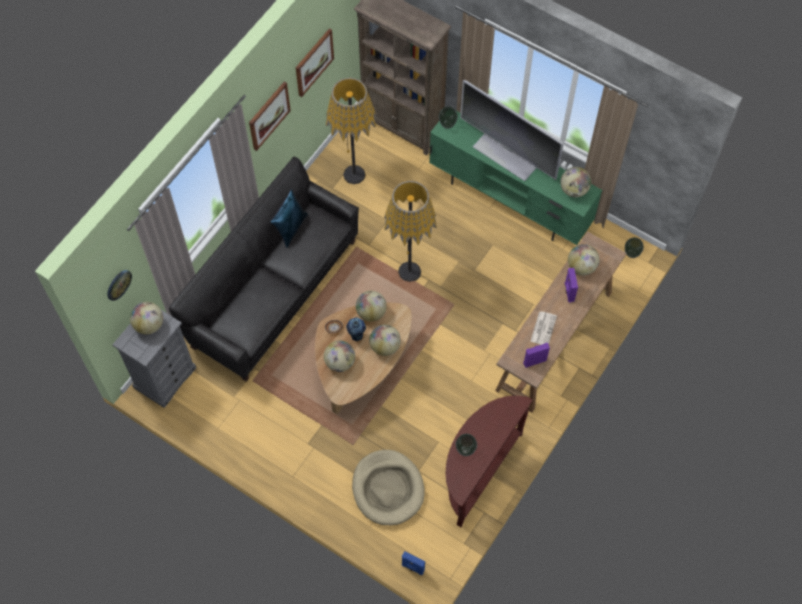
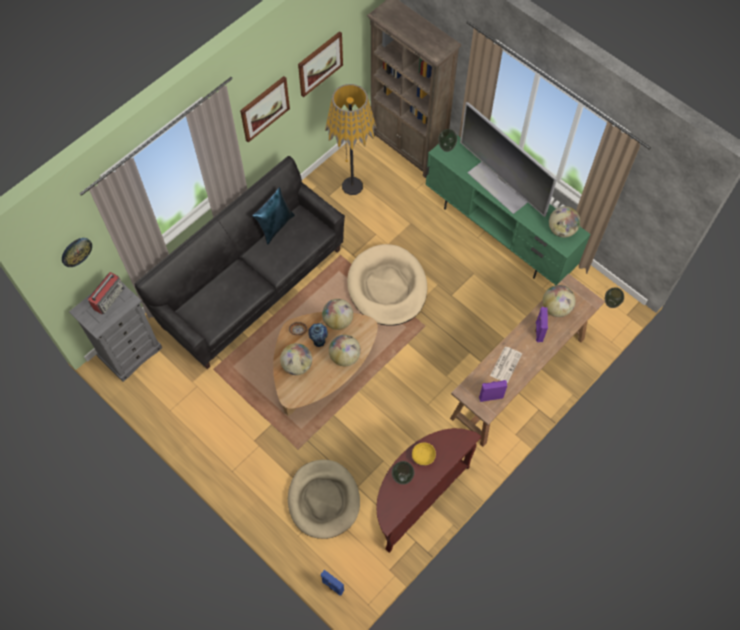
camera: 10 degrees right, 0 degrees up
globe [130,302,163,335] -> radio [88,272,125,314]
floor lamp [384,181,437,282] -> beige dog bed [347,244,427,326]
none -> yellow bowl [412,443,436,466]

